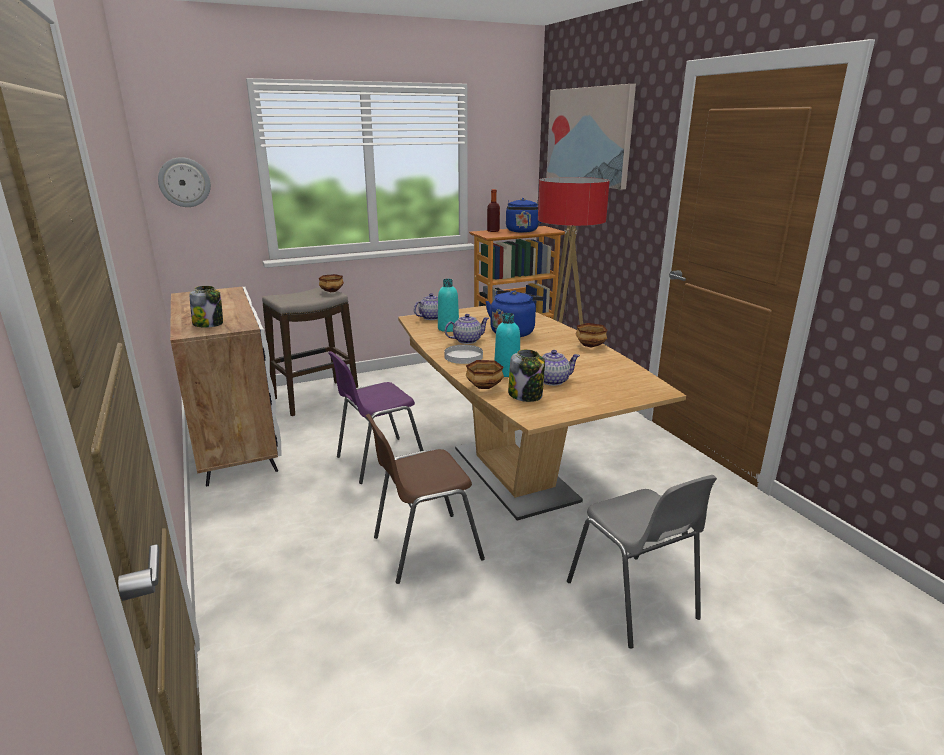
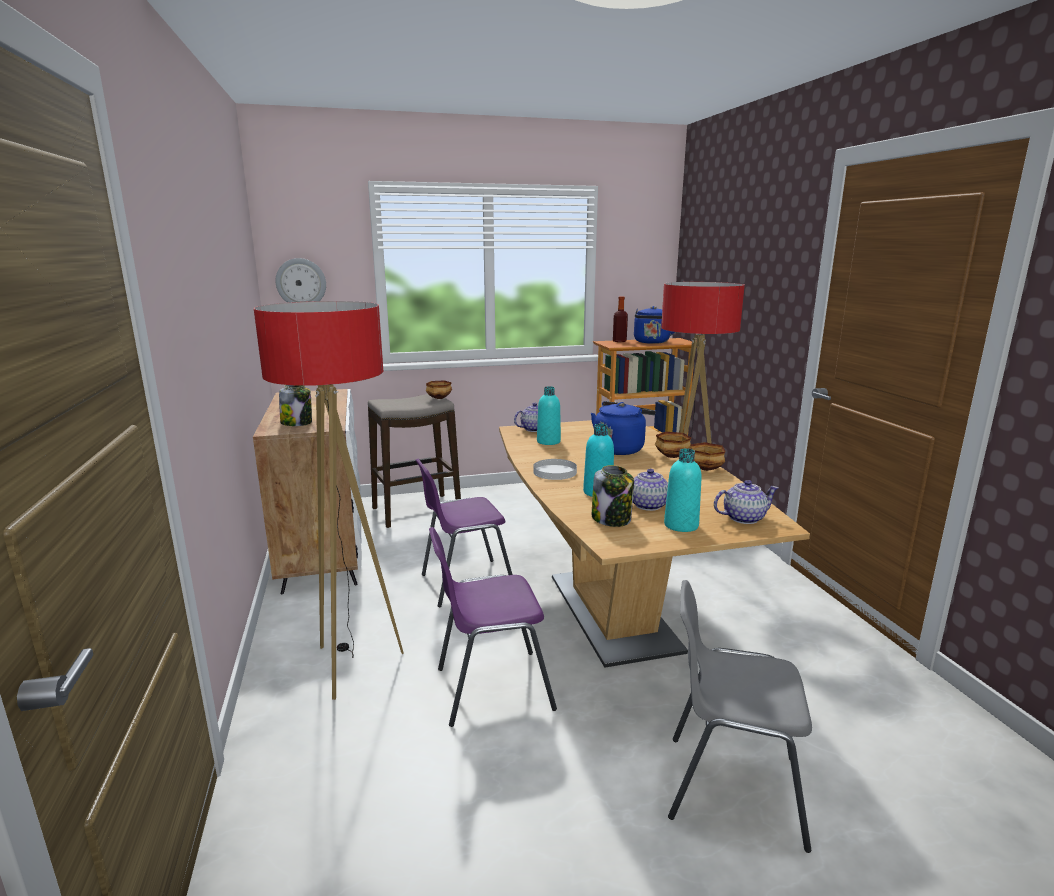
camera: 10 degrees right, 5 degrees down
brown chair [365,414,485,584] -> purple chair [429,527,557,727]
teapot [445,314,489,344] -> teapot moved to [714,480,779,524]
bowl [465,360,504,389] -> bowl moved to [655,432,691,458]
picture [546,84,636,190] -> none
grey chair [567,475,717,649] -> grey chair turned 120 degrees clockwise [668,580,812,853]
none -> floor lamp [254,301,404,700]
none -> turquoise bottle [664,448,702,532]

